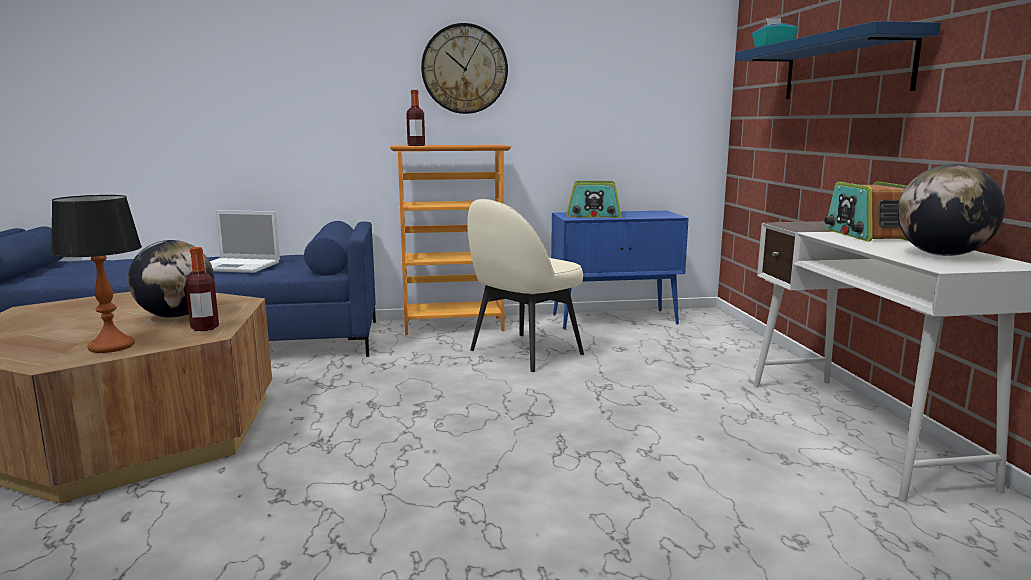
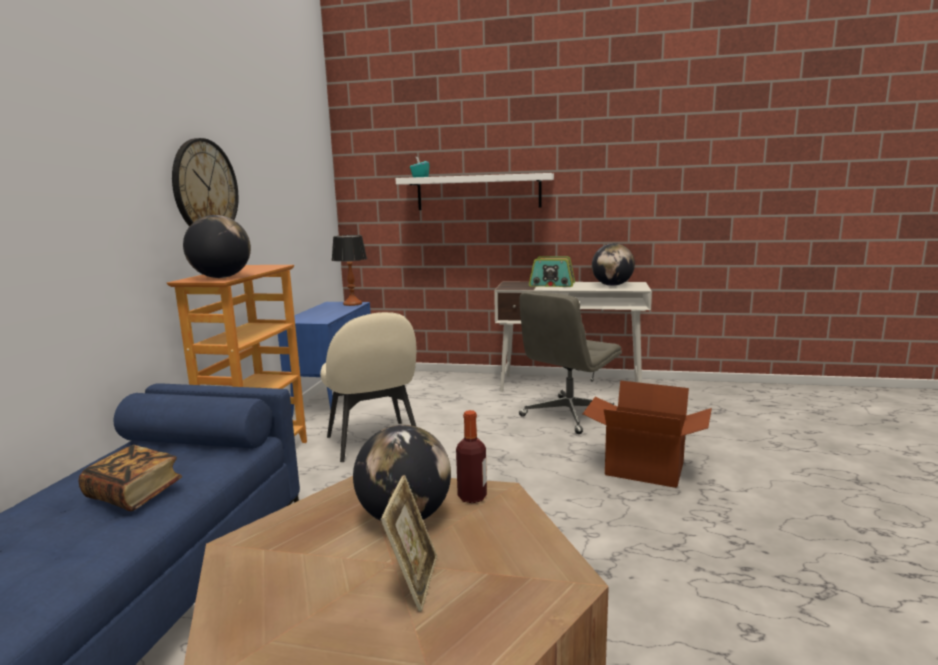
camera: 70 degrees left, 0 degrees up
table lamp [51,195,142,353] -> table lamp moved to [332,235,367,306]
laptop [210,210,280,273] -> book [78,445,182,511]
bottle [406,90,425,146] -> globe [183,215,251,278]
radio [566,181,621,218] -> none
blue shelf [735,21,941,99] -> white shelf [395,173,554,210]
none -> picture frame [380,475,437,612]
none -> grey office chair [519,291,622,434]
none -> cardboard box [583,381,712,488]

